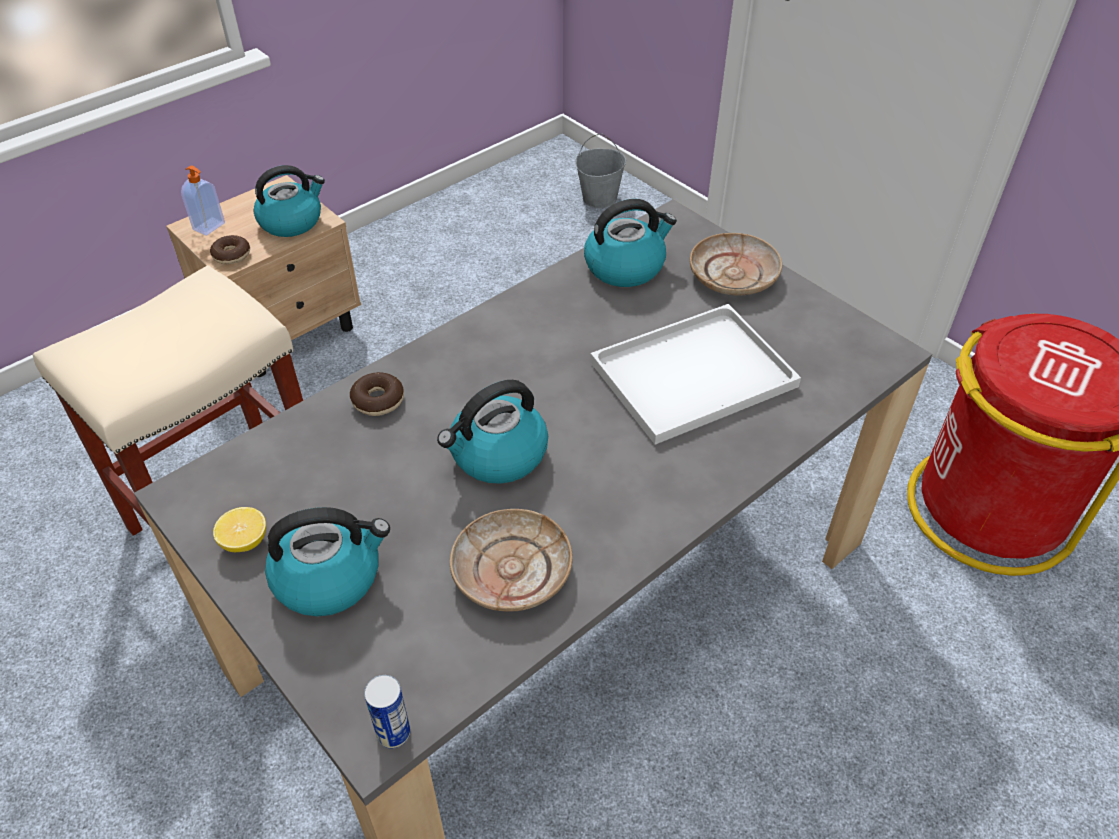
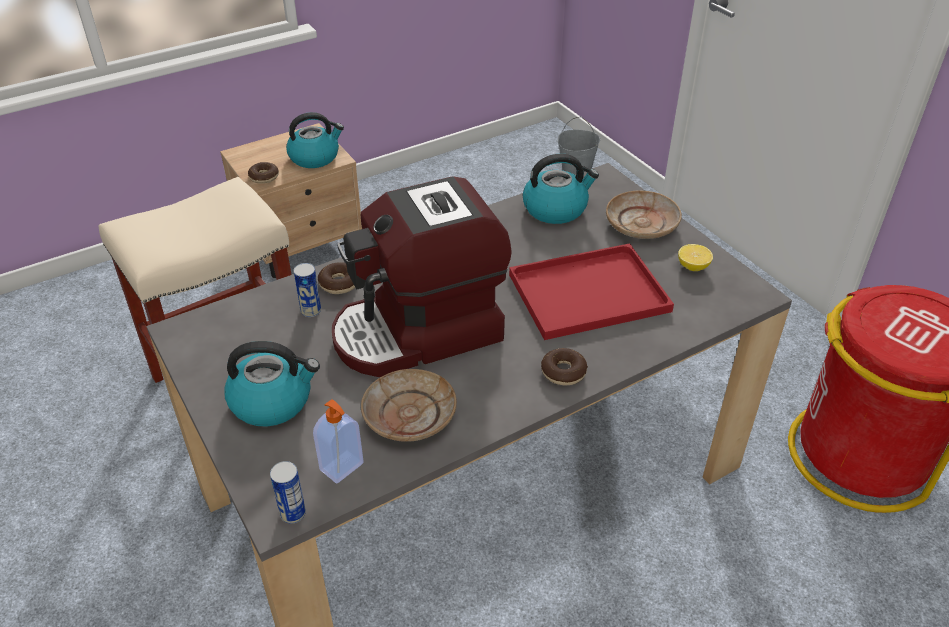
camera: 10 degrees right, 5 degrees down
soap dispenser [181,165,225,235] -> soap dispenser moved to [313,399,364,484]
lemon [213,507,266,552] -> lemon moved to [678,244,713,271]
kettle [437,380,548,484] -> coffee machine [332,176,512,377]
white tray [590,304,801,445] -> red tray [509,243,674,340]
none -> can [294,263,321,317]
none -> donut [541,348,588,385]

